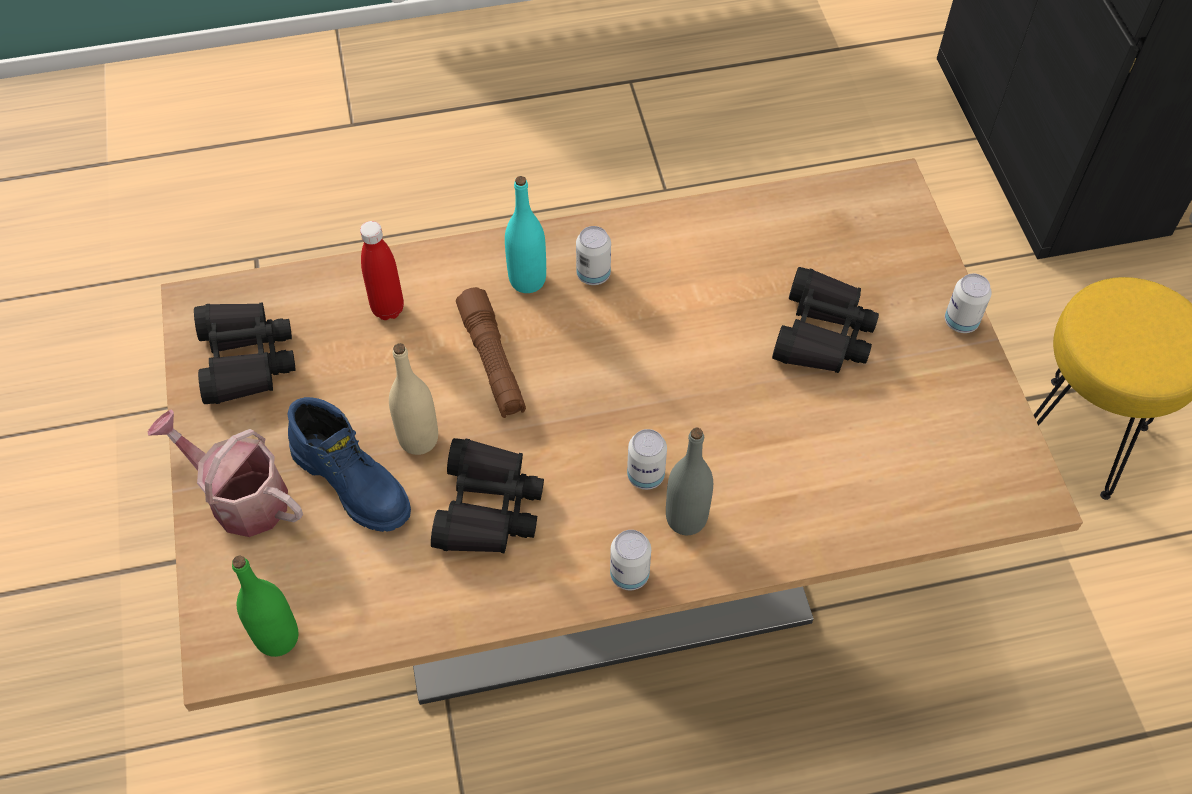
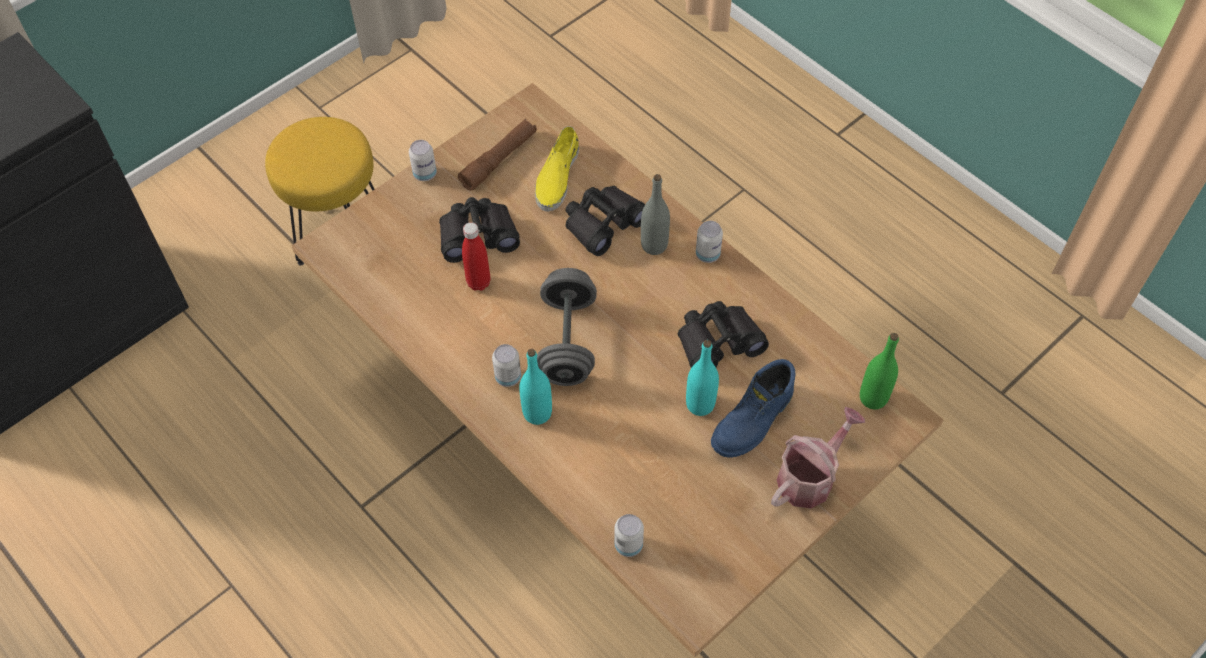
camera: 120 degrees left, 0 degrees up
watering can [148,409,303,537] -> watering can turned 135 degrees counterclockwise [771,407,865,509]
black binoculars [194,302,296,404] -> black binoculars moved to [566,186,645,256]
blue boot [288,397,411,532] -> blue boot turned 150 degrees counterclockwise [711,359,795,457]
red bottle [360,221,404,320] -> red bottle moved to [462,222,490,291]
beige bottle [389,343,438,455] -> turquoise bottle [686,340,719,416]
brown flashlight [456,287,526,418] -> brown flashlight moved to [458,119,537,191]
can [627,429,667,490] -> can moved to [615,514,644,557]
none -> yellow shoe [535,126,579,212]
none -> grey dumbbell [537,268,597,386]

